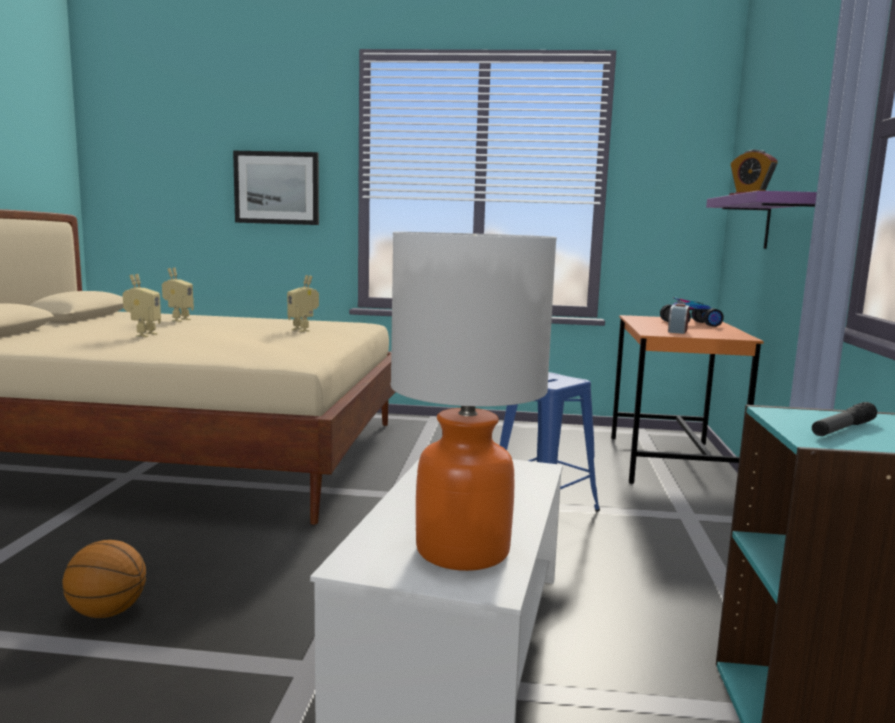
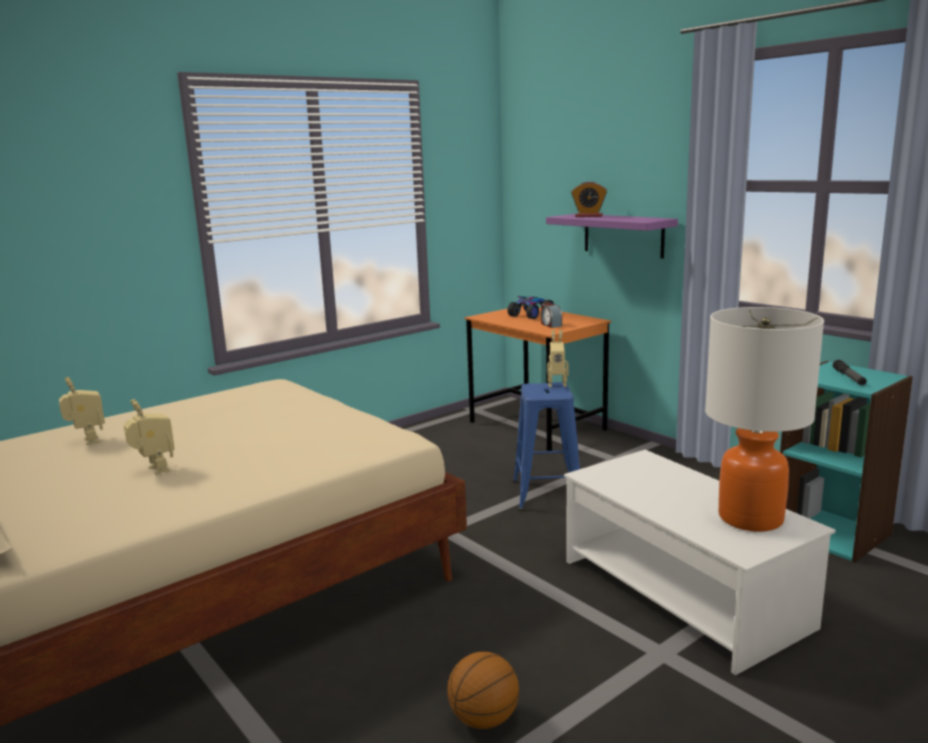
camera: 45 degrees left, 5 degrees up
picture [233,151,319,225] -> none
toy robot [287,275,319,332] -> toy robot moved to [547,330,568,387]

